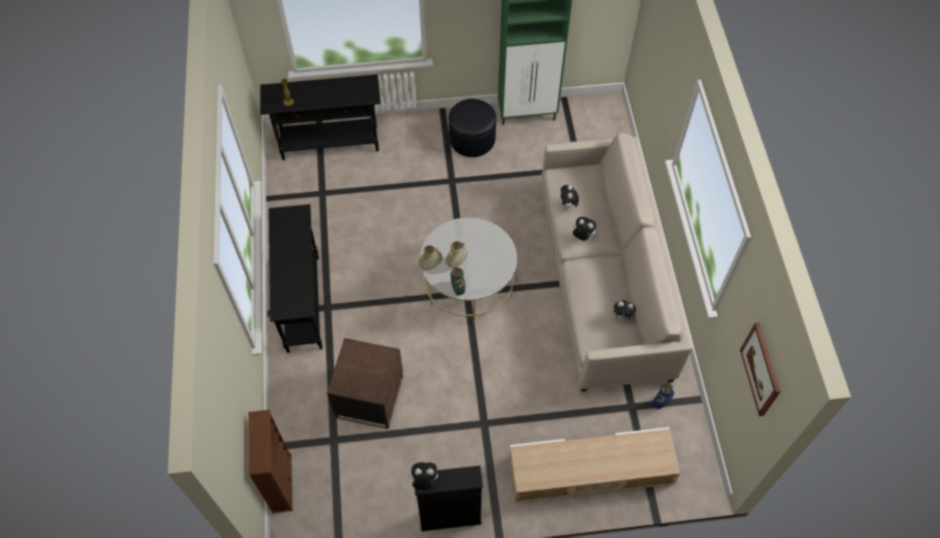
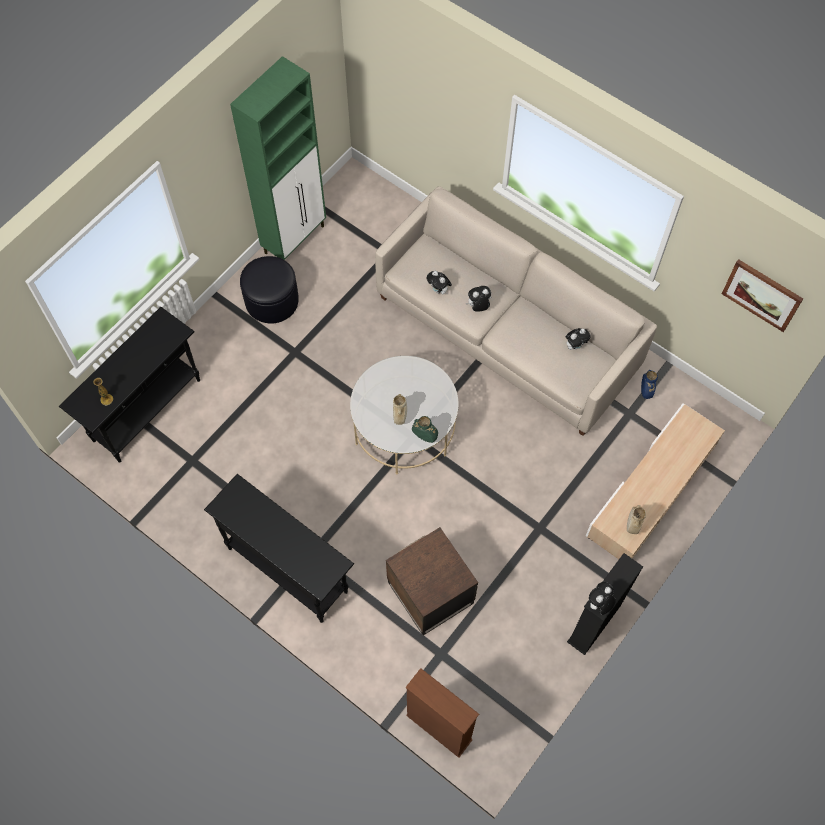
camera: 45 degrees left, 5 degrees up
beige vase [419,245,442,270] -> beige vase moved to [627,505,646,534]

